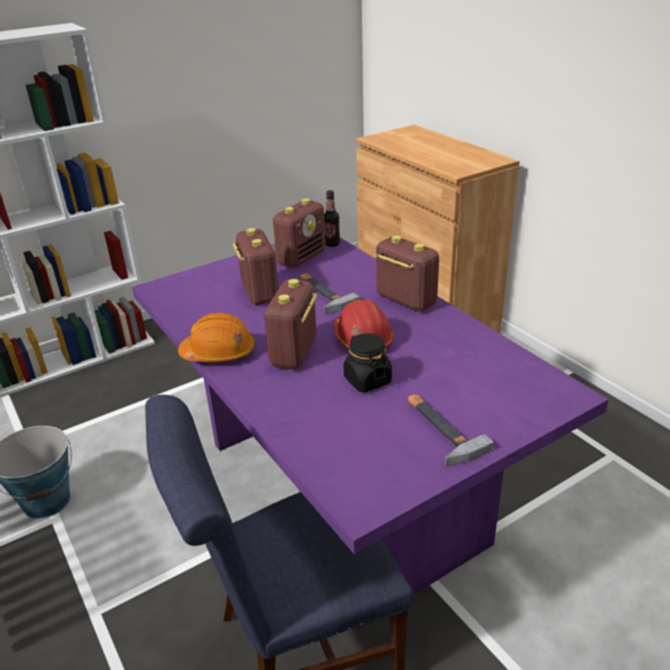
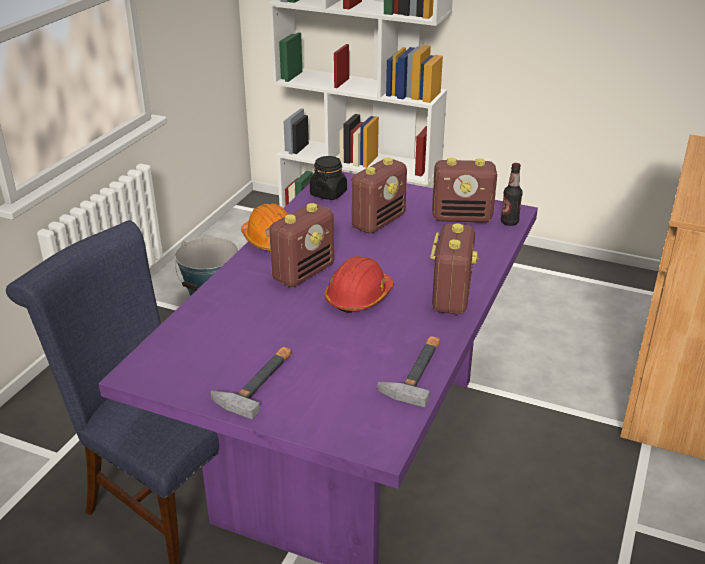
camera: 55 degrees right, 0 degrees up
radio [264,279,317,369] -> radio turned 150 degrees clockwise [269,203,334,287]
hammer [300,273,360,314] -> hammer moved to [378,336,440,407]
black jar [343,333,392,392] -> black jar moved to [310,156,347,200]

